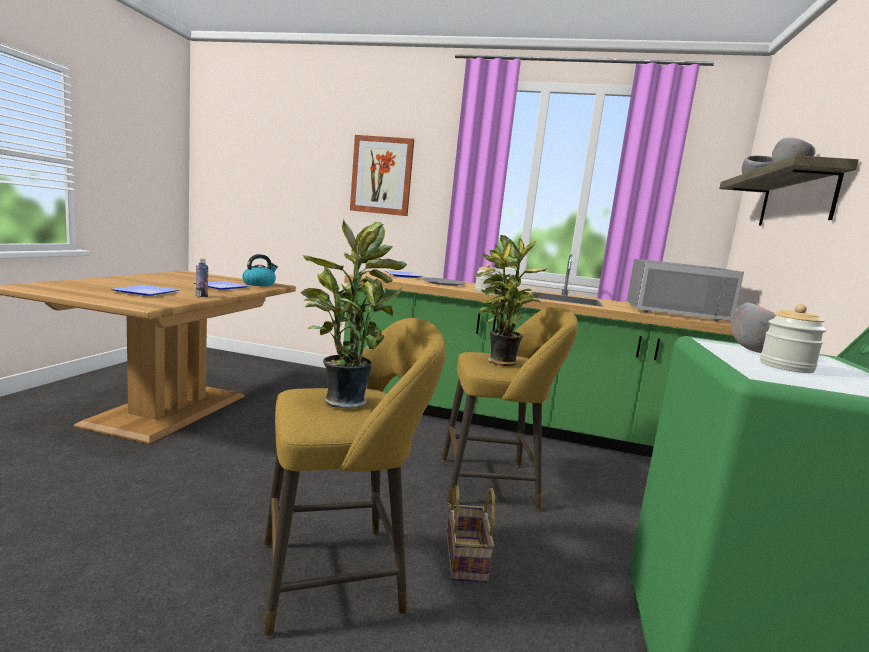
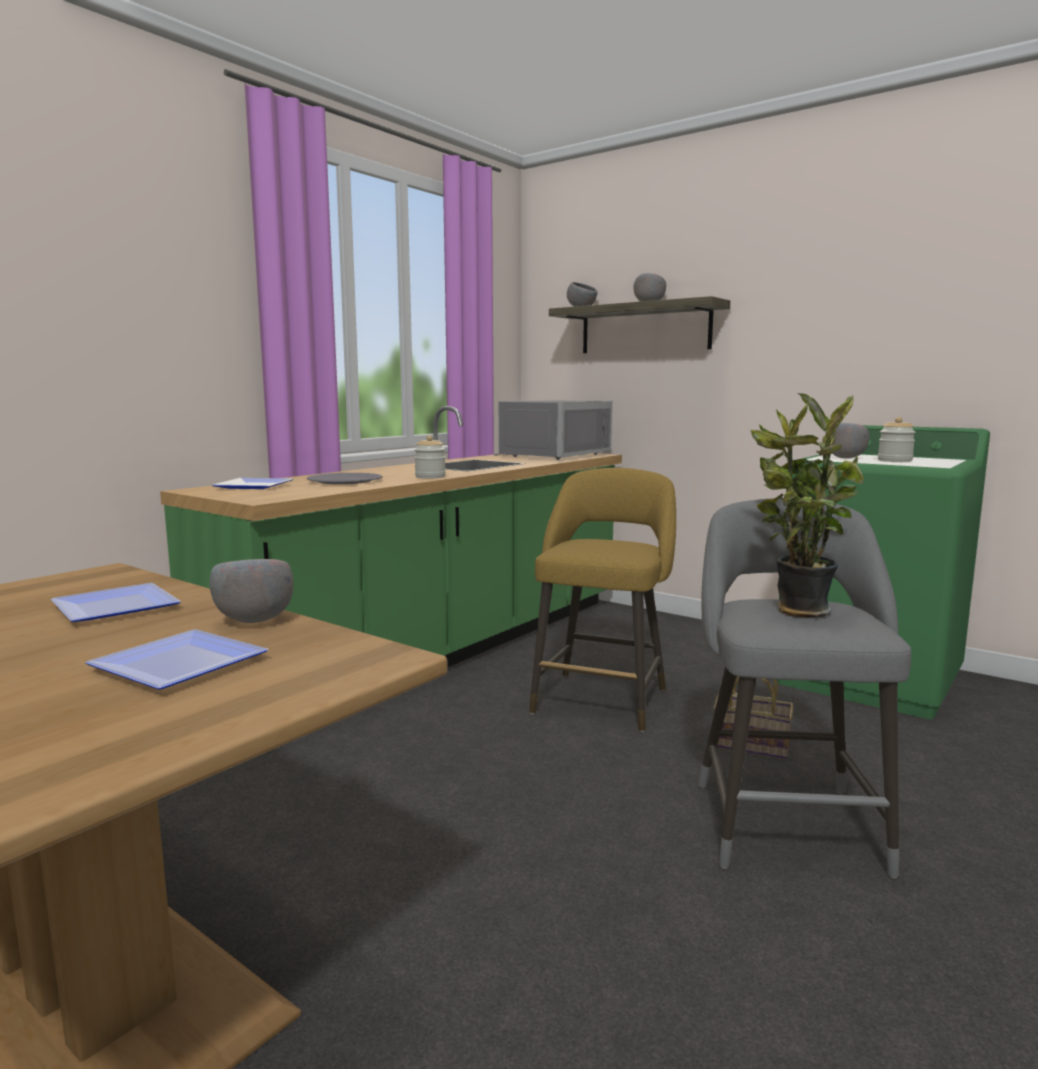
camera: 65 degrees left, 0 degrees up
bottle [196,259,208,297] -> grey bowl [210,559,293,623]
kettle [242,254,278,286] -> none
yellow stool [264,318,446,637] -> grey stool [698,498,911,879]
picture [350,135,414,216] -> none
potted plant [475,235,547,366] -> none

